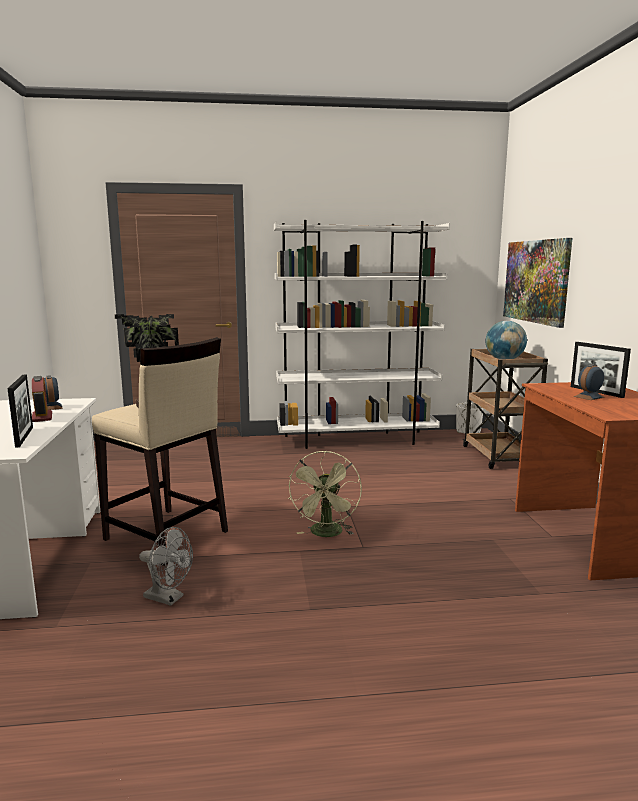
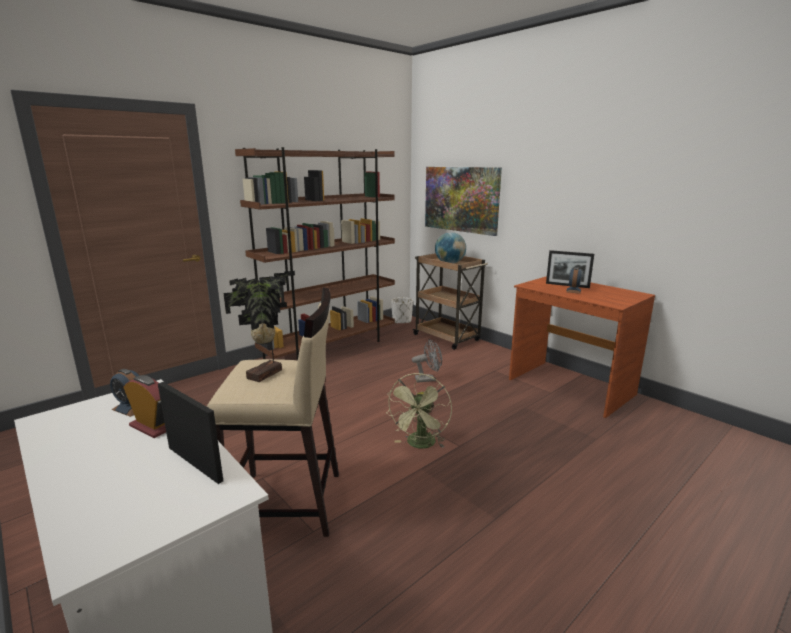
camera: 35 degrees left, 5 degrees up
grey fan [139,527,193,606] -> grey fan moved to [412,339,442,383]
white bookcase [274,220,450,449] -> brown bookcase [235,147,395,361]
green fan [288,451,362,537] -> green fan turned 45 degrees clockwise [386,373,452,449]

